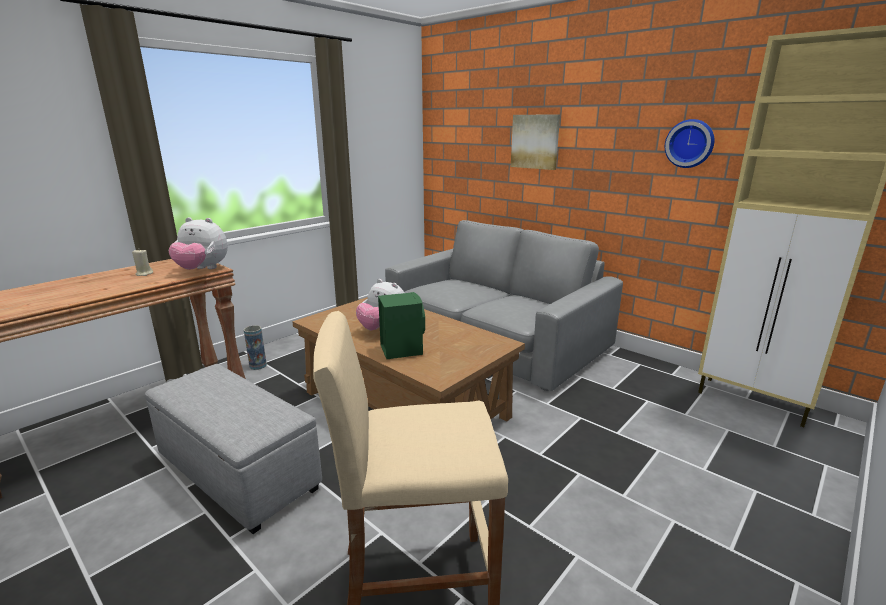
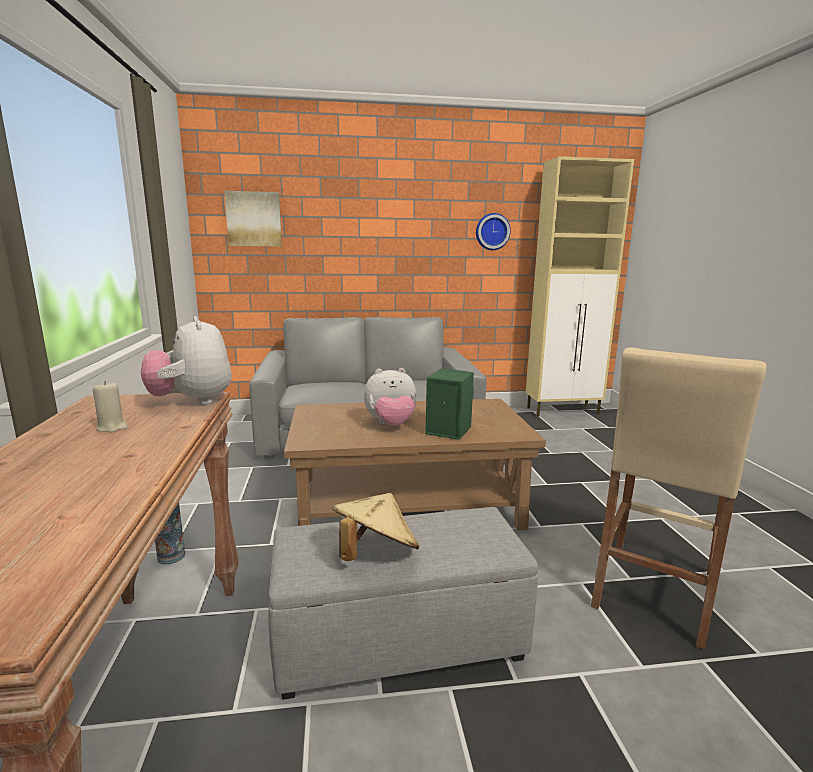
camera: 50 degrees left, 5 degrees down
plush toy [168,217,228,270] -> plush toy turned 105 degrees clockwise [140,316,232,404]
picture [511,114,560,170] -> picture moved to [224,191,282,247]
none -> beige hat [332,493,419,561]

